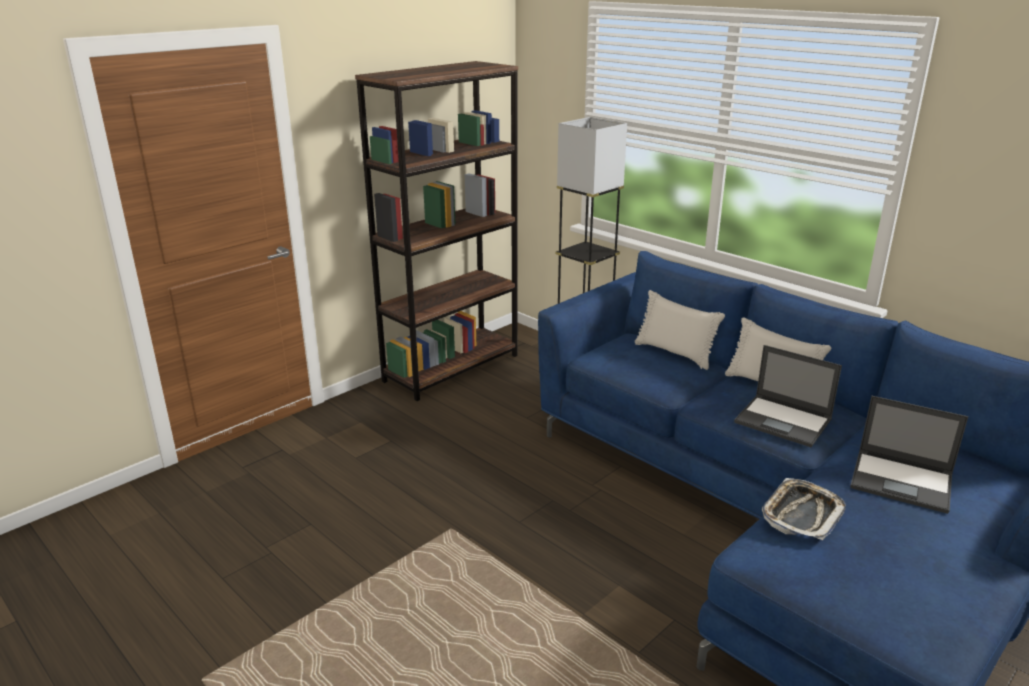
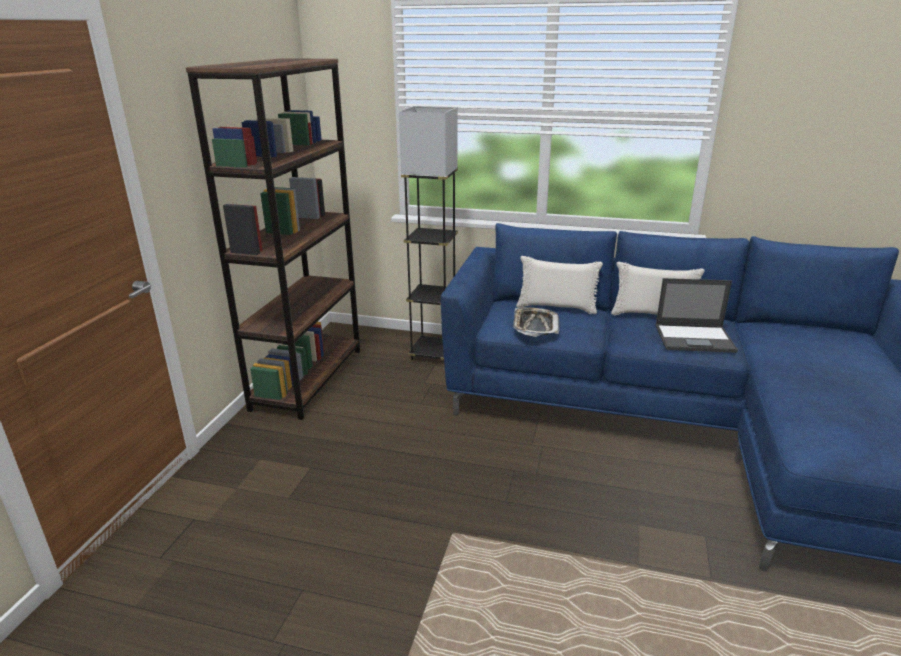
camera: 30 degrees left, 0 degrees up
tray [762,478,846,540] -> tray moved to [513,307,560,337]
laptop [850,396,968,514] -> none

